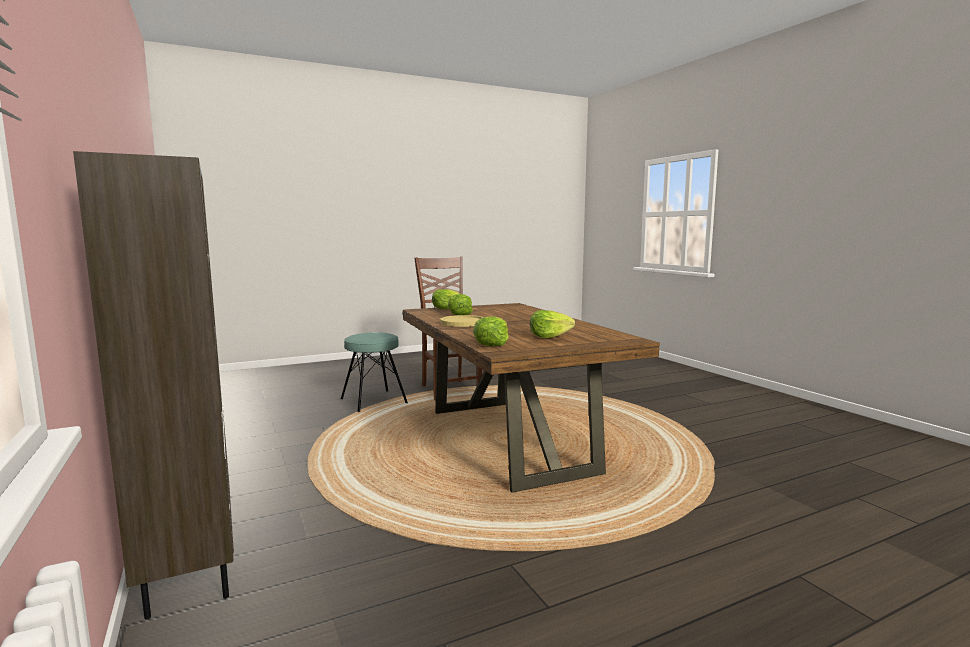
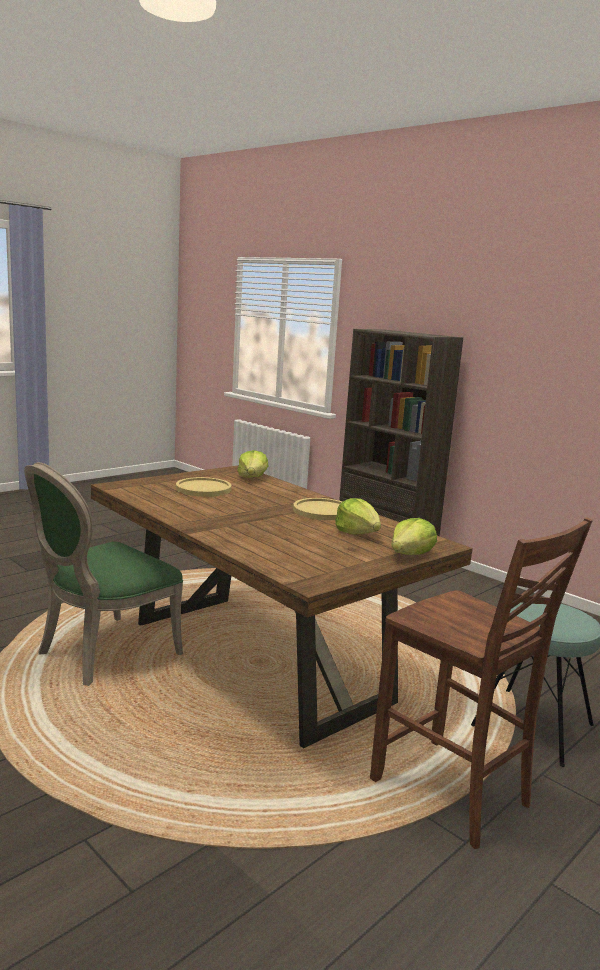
camera: 160 degrees right, 5 degrees up
lettuce [530,310,575,338] -> yellow plate [176,477,232,497]
none -> green chair [24,462,183,686]

